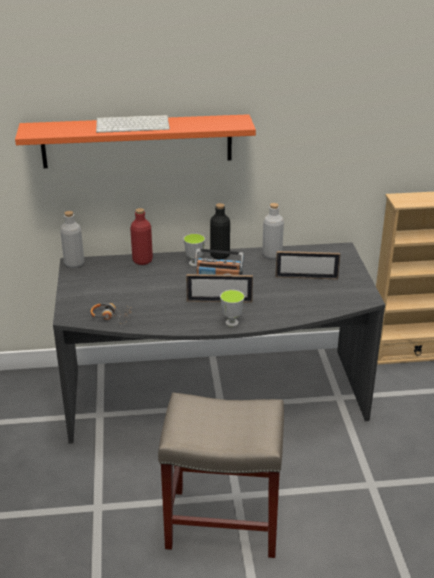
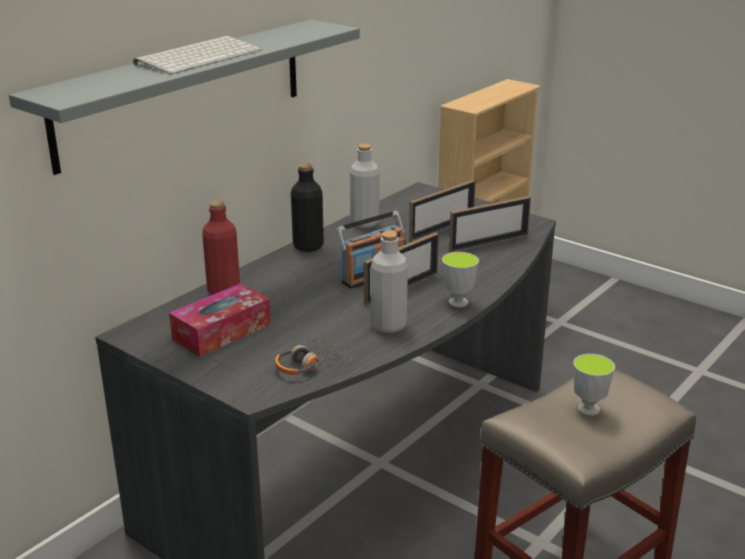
camera: 45 degrees left, 5 degrees down
orange shelf [15,114,256,168] -> grey shelf [9,20,360,175]
grey bottle [60,211,84,268] -> grey bottle moved to [371,231,408,333]
cup [183,233,205,266] -> cup moved to [573,354,615,416]
none -> tissue box [169,283,271,357]
none -> picture frame [449,196,531,253]

